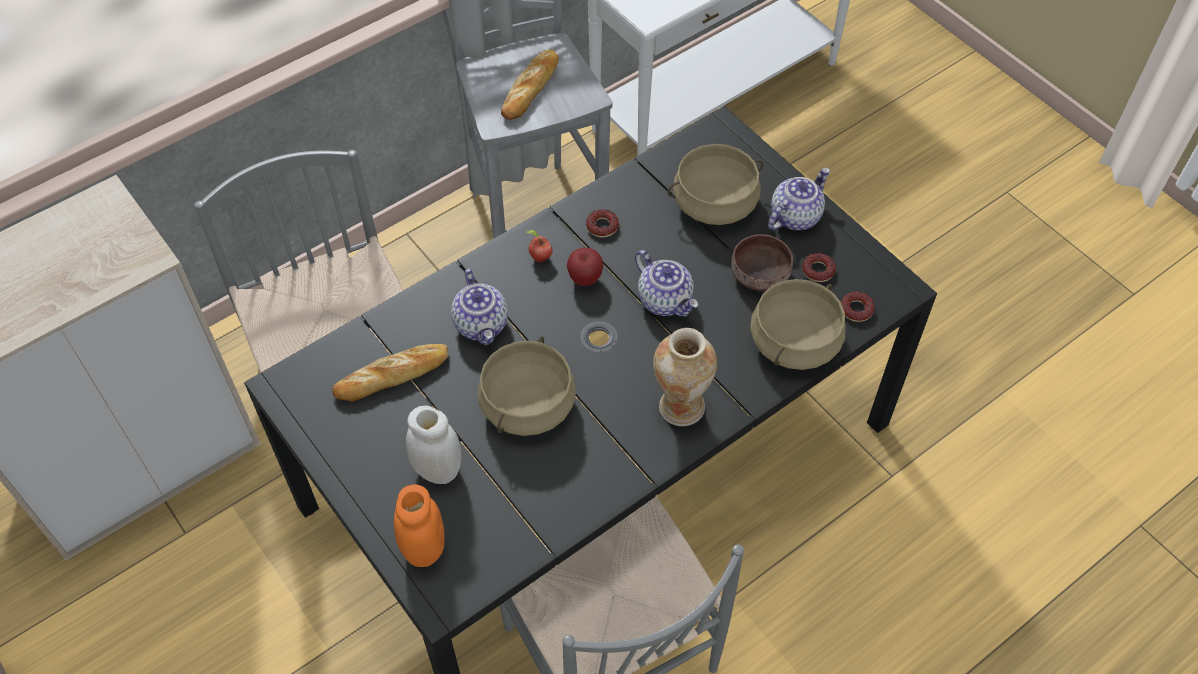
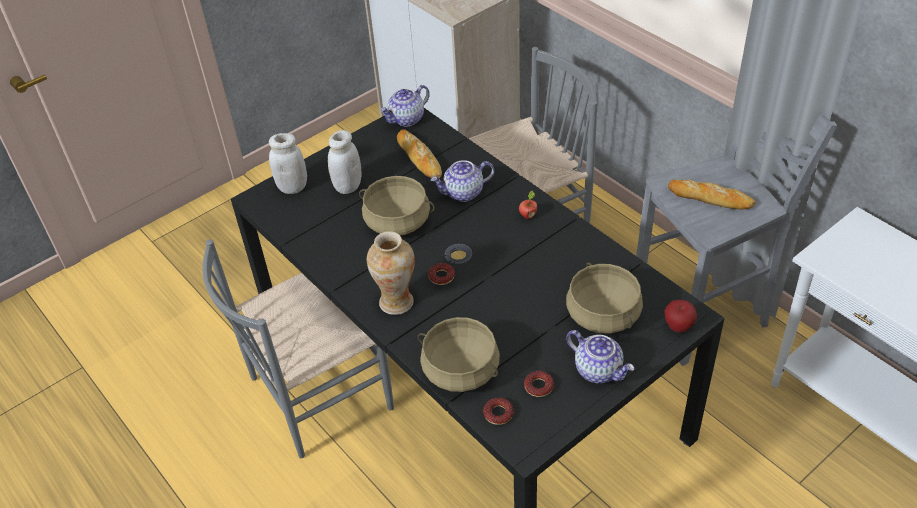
camera: 90 degrees right, 10 degrees down
orange jar [394,484,445,567] -> white jar [269,133,307,194]
apple [567,248,604,286] -> apple moved to [664,300,697,333]
donut [586,209,619,237] -> donut moved to [428,263,455,285]
teapot [635,250,698,316] -> teapot moved to [380,85,430,127]
brown bowl [731,234,793,291] -> none

